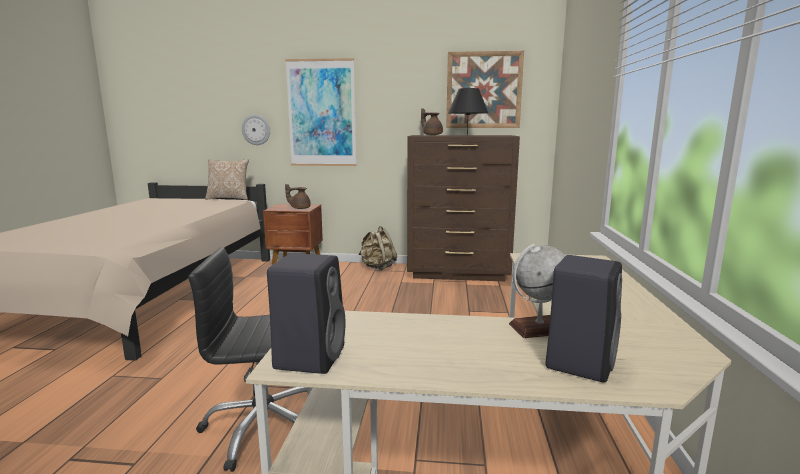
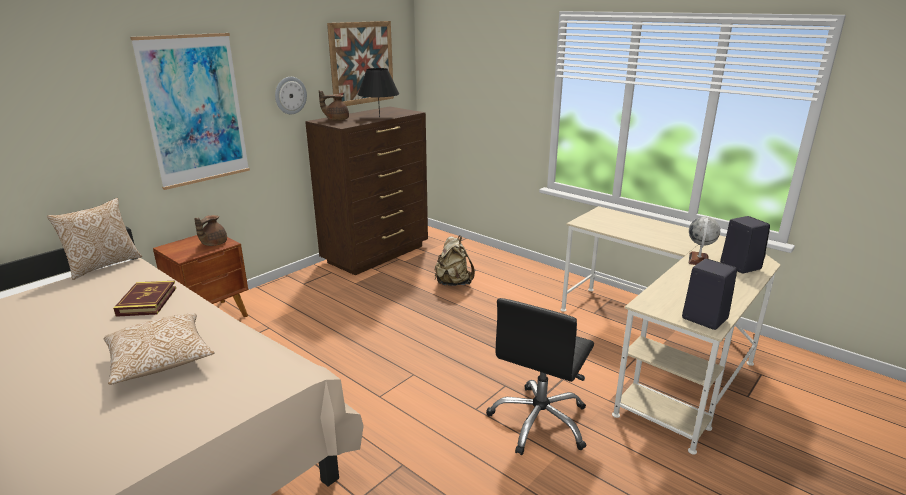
camera: 55 degrees left, 10 degrees up
wall clock [242,115,270,145] -> wall clock moved to [275,77,307,114]
beige backpack [358,226,397,270] -> beige backpack moved to [435,235,475,286]
none -> pillow [103,313,215,385]
none -> book [113,281,176,317]

